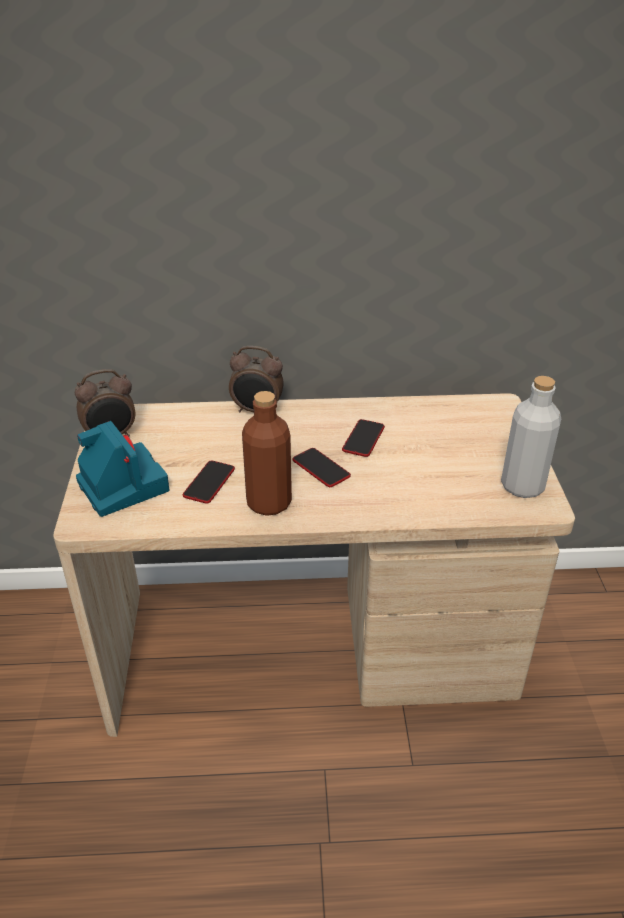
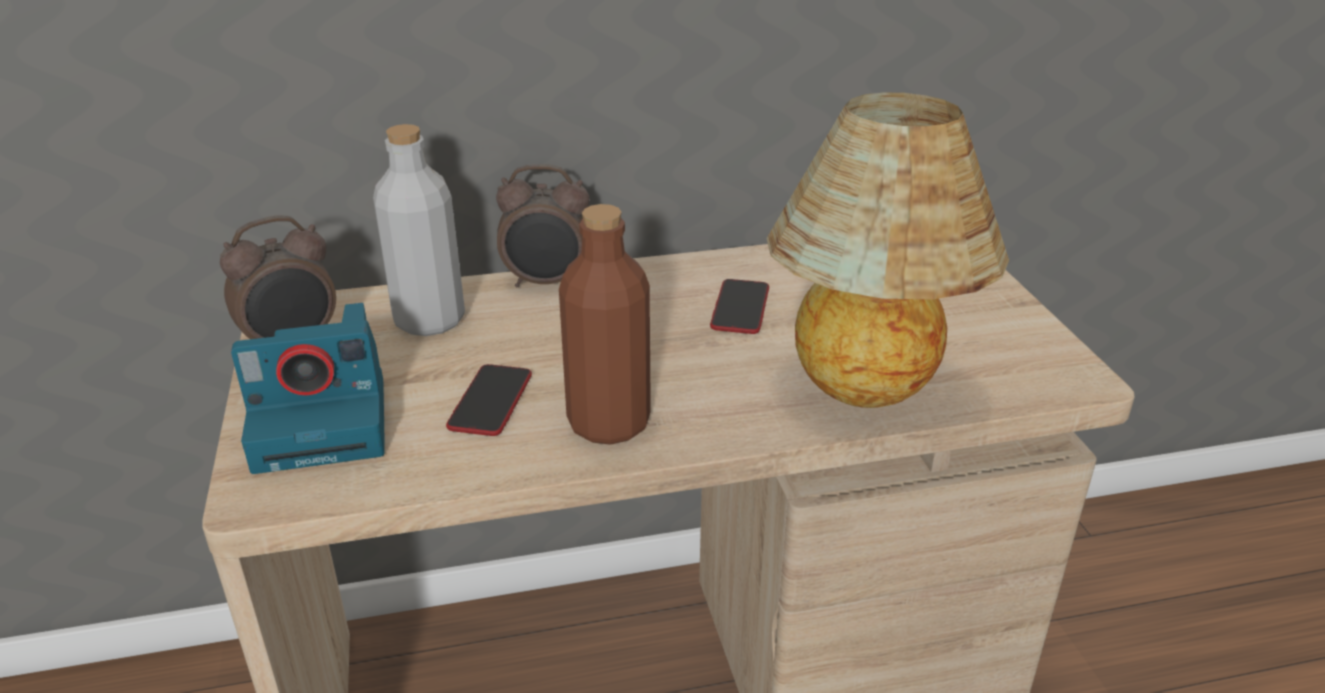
camera: 10 degrees left, 5 degrees down
camera [76,421,169,517] -> camera turned 120 degrees clockwise [231,303,385,474]
phone [293,448,351,487] -> none
grey bottle [501,376,561,498] -> grey bottle moved to [373,124,465,336]
none -> table lamp [766,93,1009,408]

